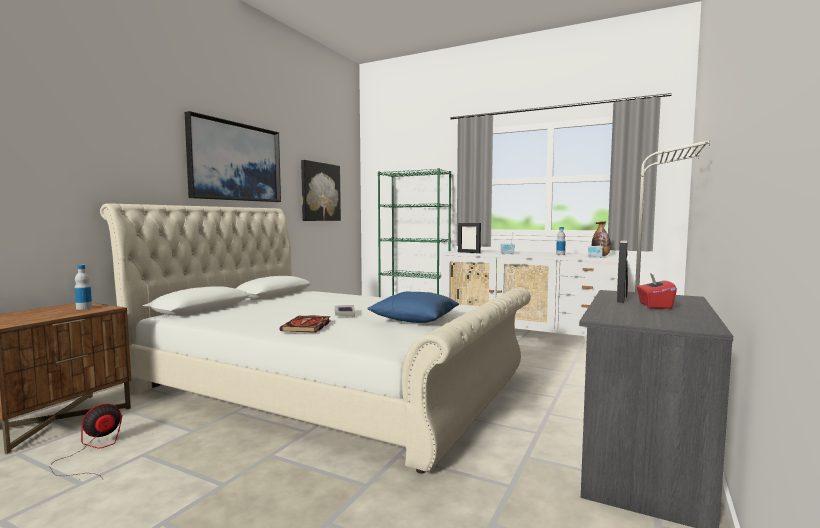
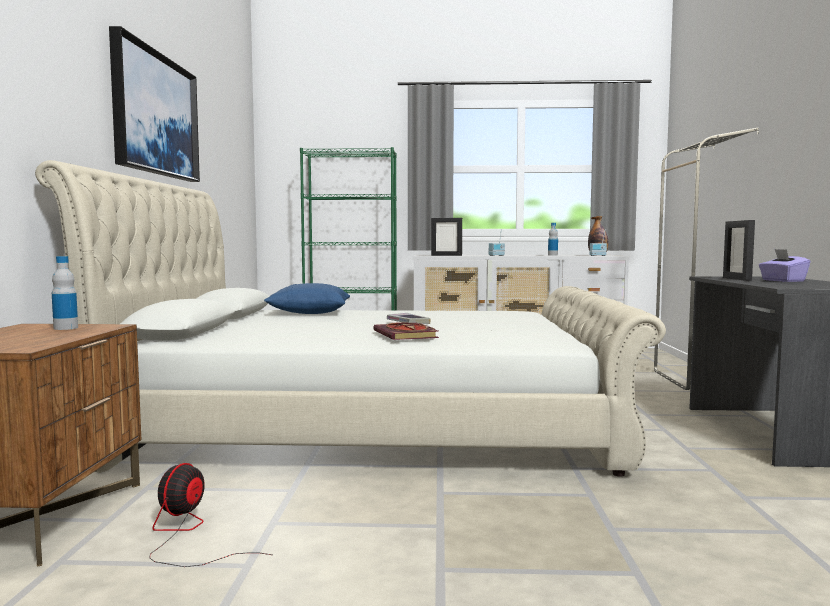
camera: 25 degrees left, 0 degrees up
picture [301,160,341,221] -> none
blue pillow [367,291,459,323] -> blue pillow moved to [264,283,350,314]
red tissue box [637,273,677,309] -> purple tissue box [759,249,810,282]

